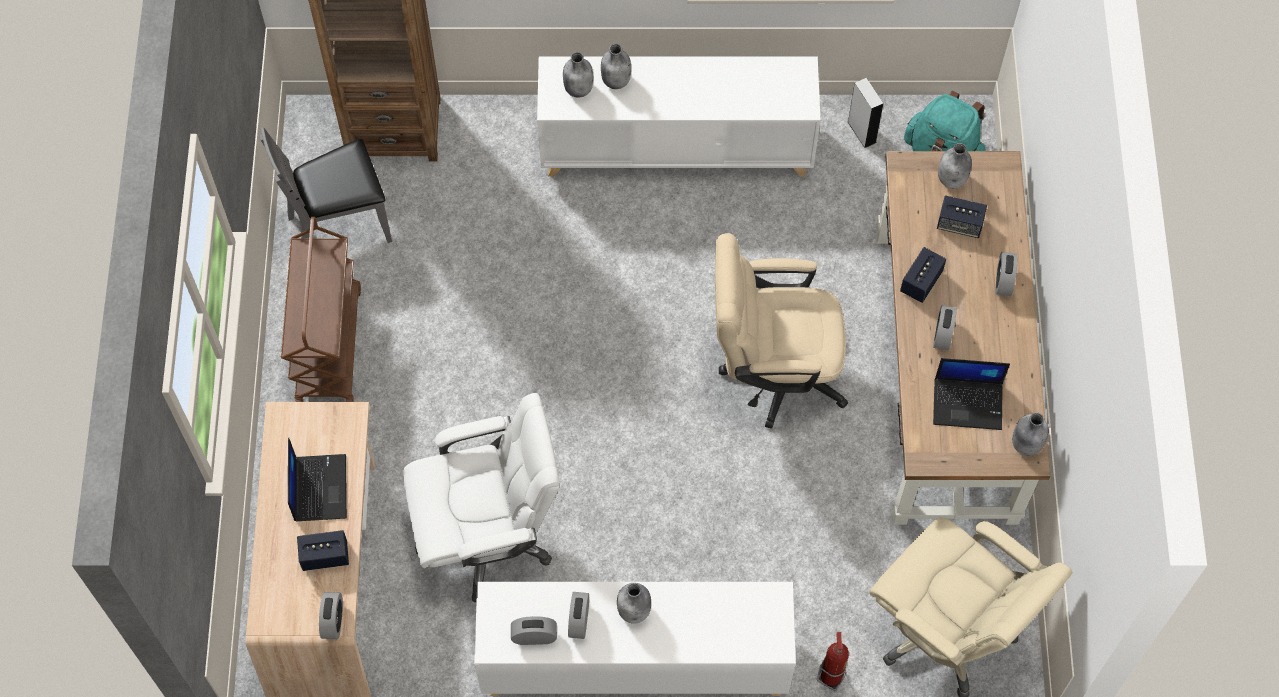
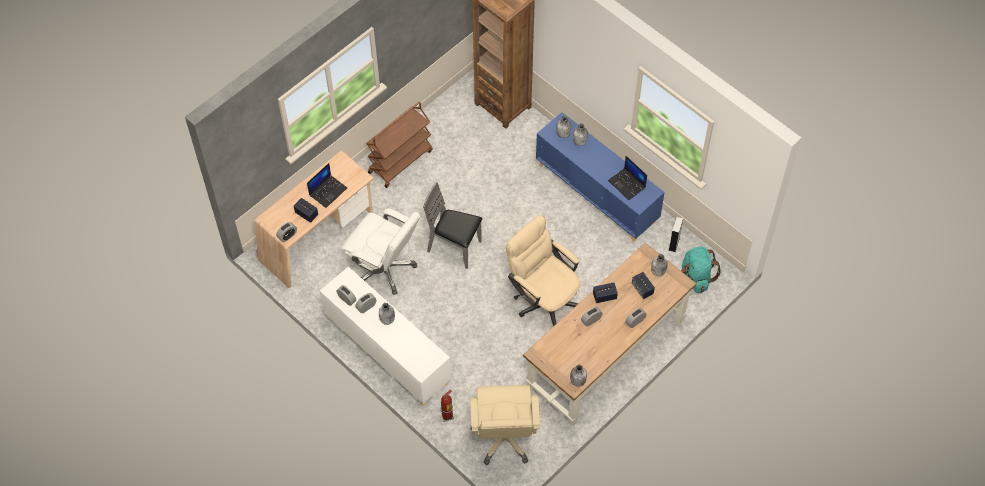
camera: 45 degrees right, 5 degrees down
grey chair [260,127,392,243] -> grey chair moved to [423,182,482,269]
white cabinet [537,56,820,177] -> blue cabinet [536,112,665,242]
laptop [933,358,1010,430] -> laptop moved to [608,156,647,200]

